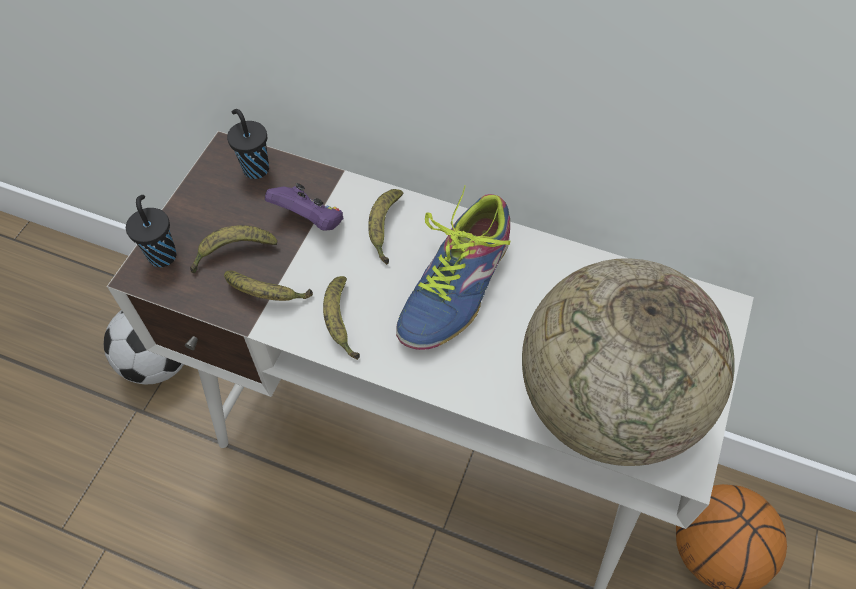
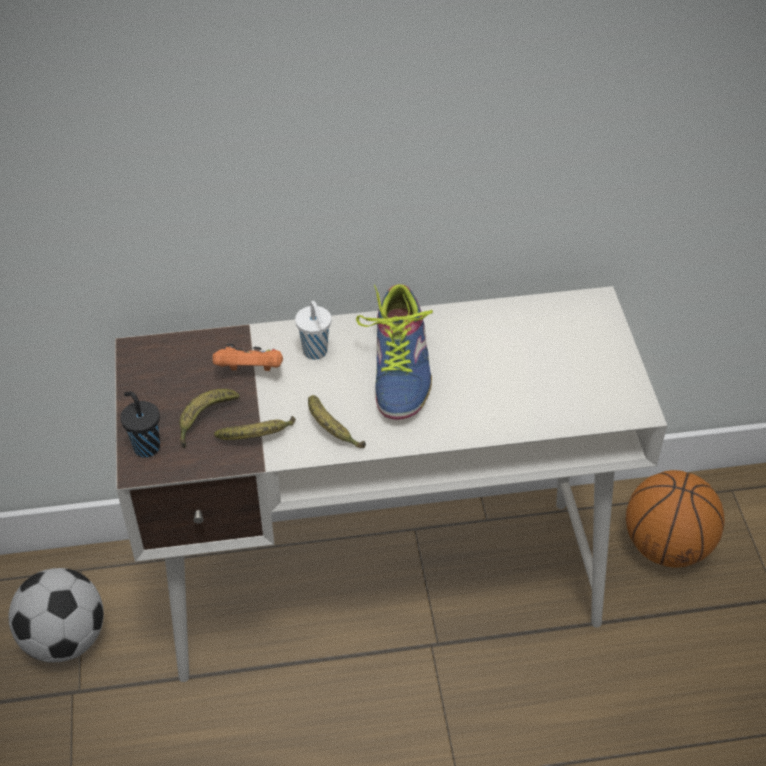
camera: 30 degrees left, 10 degrees down
black cup [227,109,269,179] -> none
purple game controller [265,183,343,231] -> orange game controller [213,344,283,371]
banana [368,189,404,265] -> white cup [295,301,331,360]
globe [522,259,735,466] -> none

